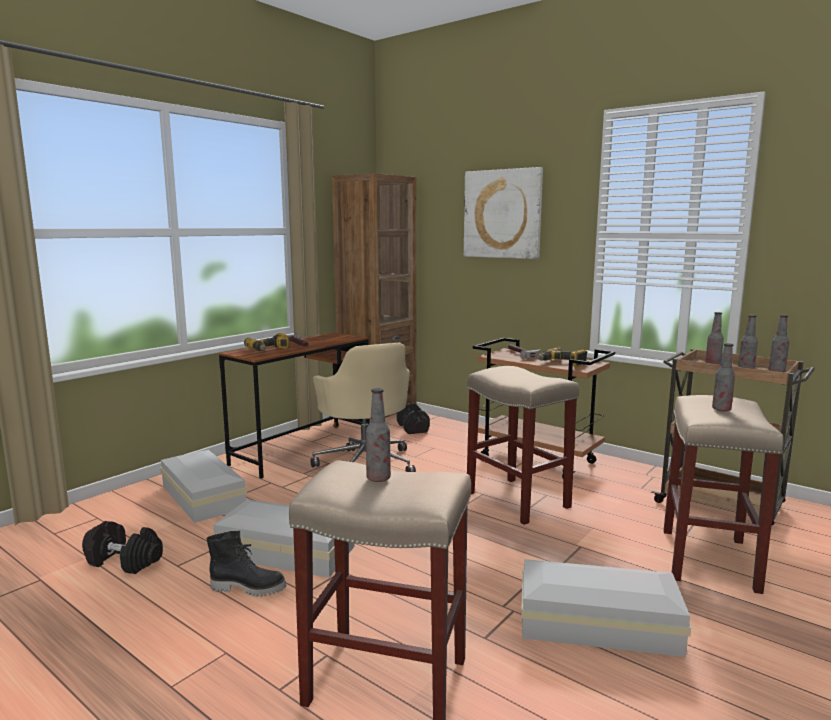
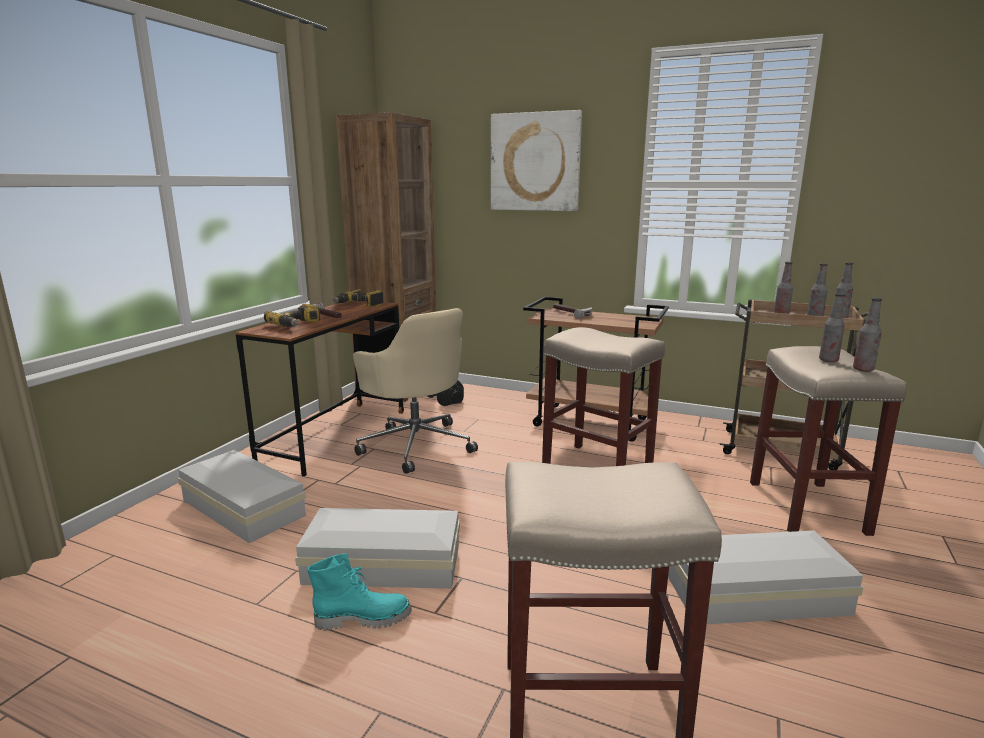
camera: 15 degrees left, 5 degrees up
black dumbbell [82,521,163,574] -> none
black boot [207,531,286,597] -> turquoise boot [307,553,412,631]
bottle [366,388,391,482] -> bottle moved to [853,298,882,372]
power drill [538,347,587,367] -> power drill moved to [333,289,384,308]

